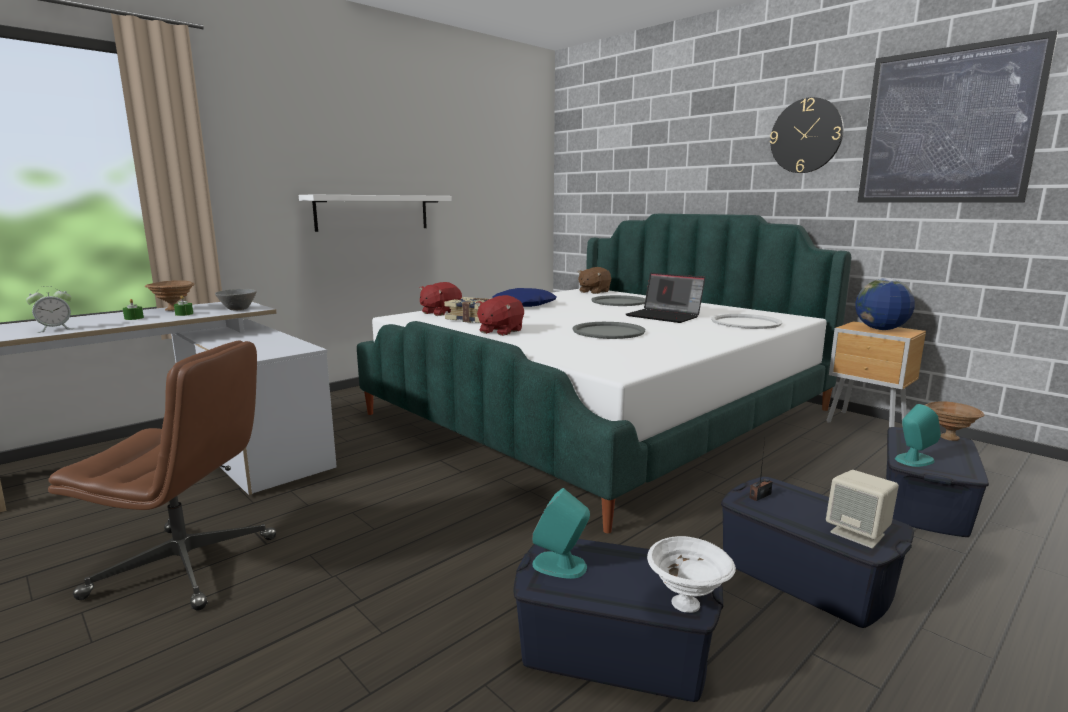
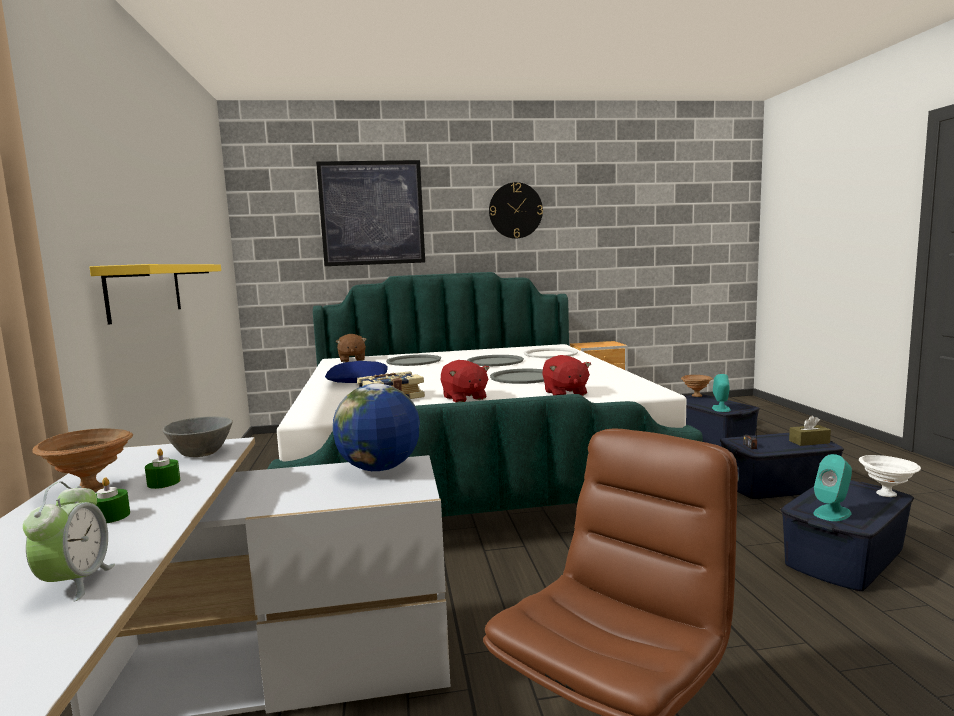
camera: 55 degrees left, 5 degrees down
white shelf [299,194,452,232] -> yellow shelf [90,264,221,325]
red plush toy [420,282,462,316] -> red plush toy moved to [542,355,591,396]
laptop [626,273,705,323] -> grey tray [467,355,524,366]
beige speaker [826,470,899,548] -> brown tissue box [789,415,831,446]
globe [856,278,915,330] -> globe moved to [333,383,420,471]
picture [857,30,1058,203] -> picture moved to [316,160,425,266]

